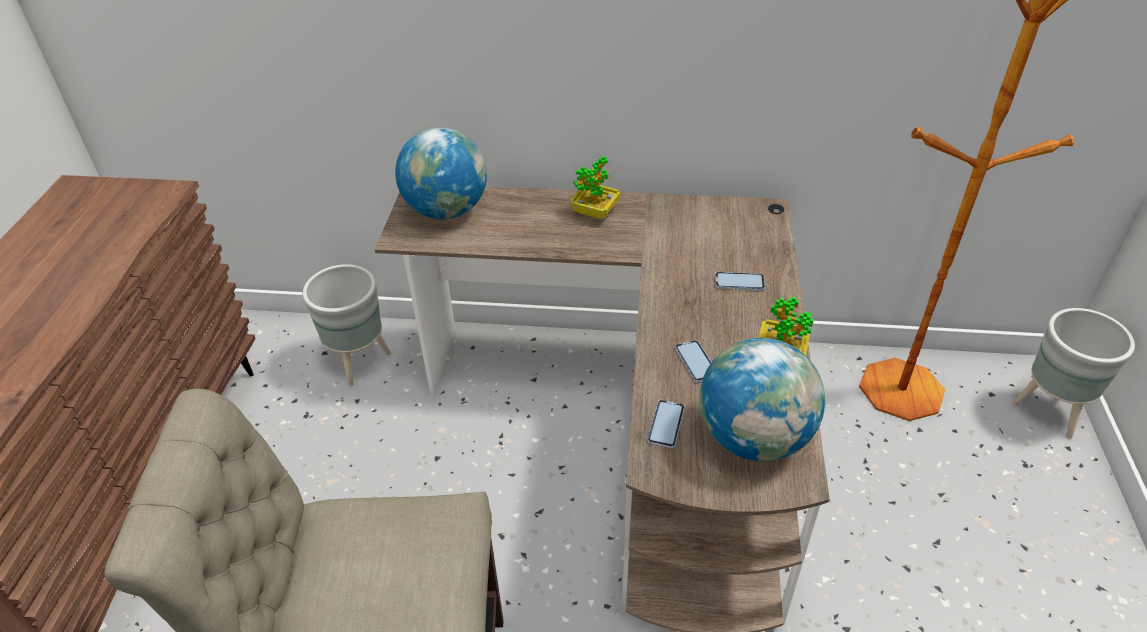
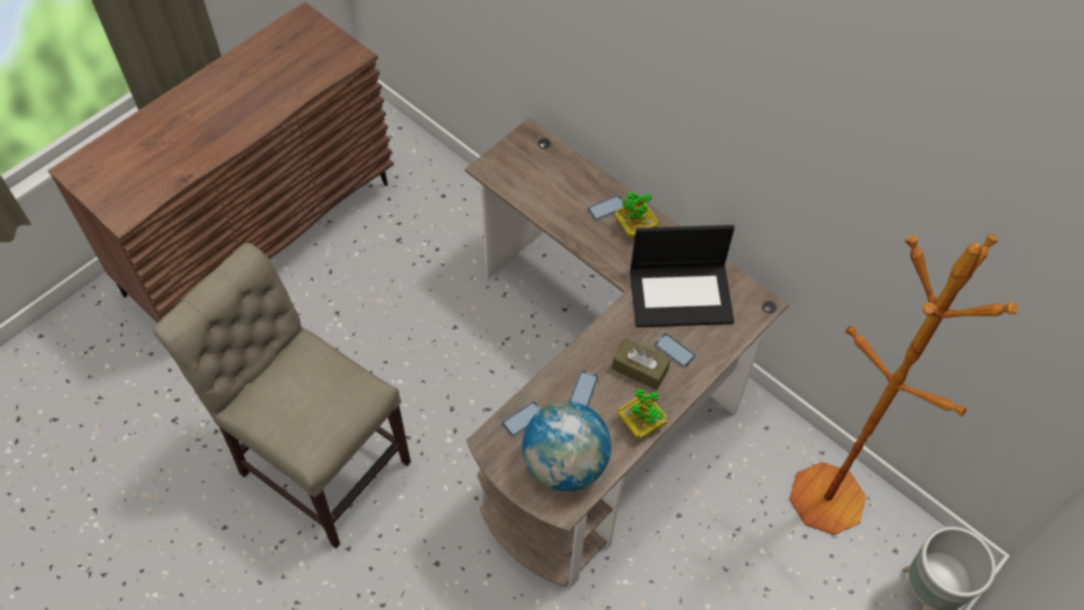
camera: 35 degrees right, 15 degrees up
grey planter [302,264,391,387] -> none
globe [395,128,487,219] -> none
none -> phone [587,195,623,221]
none -> brown tissue box [612,339,671,390]
none -> laptop [630,225,735,327]

